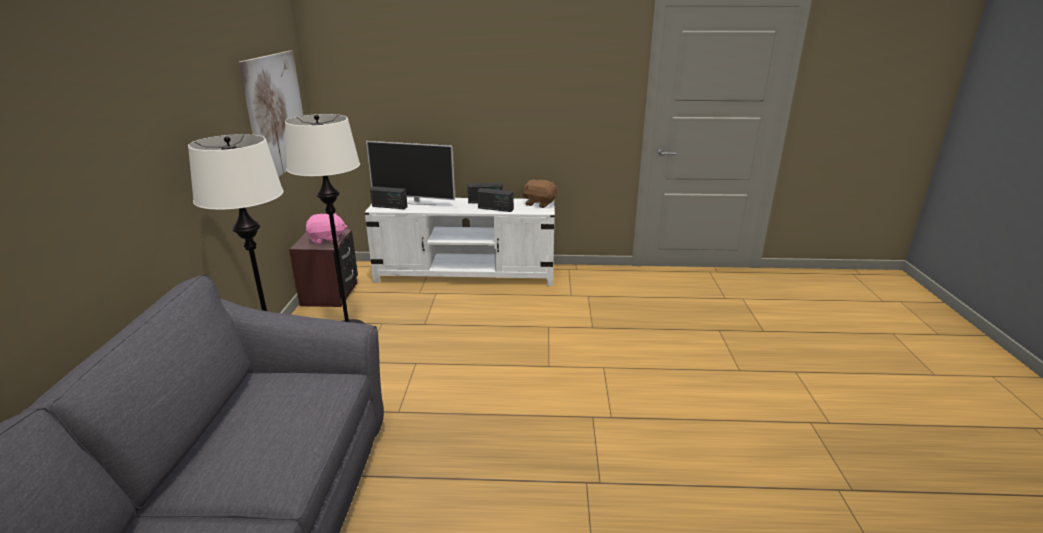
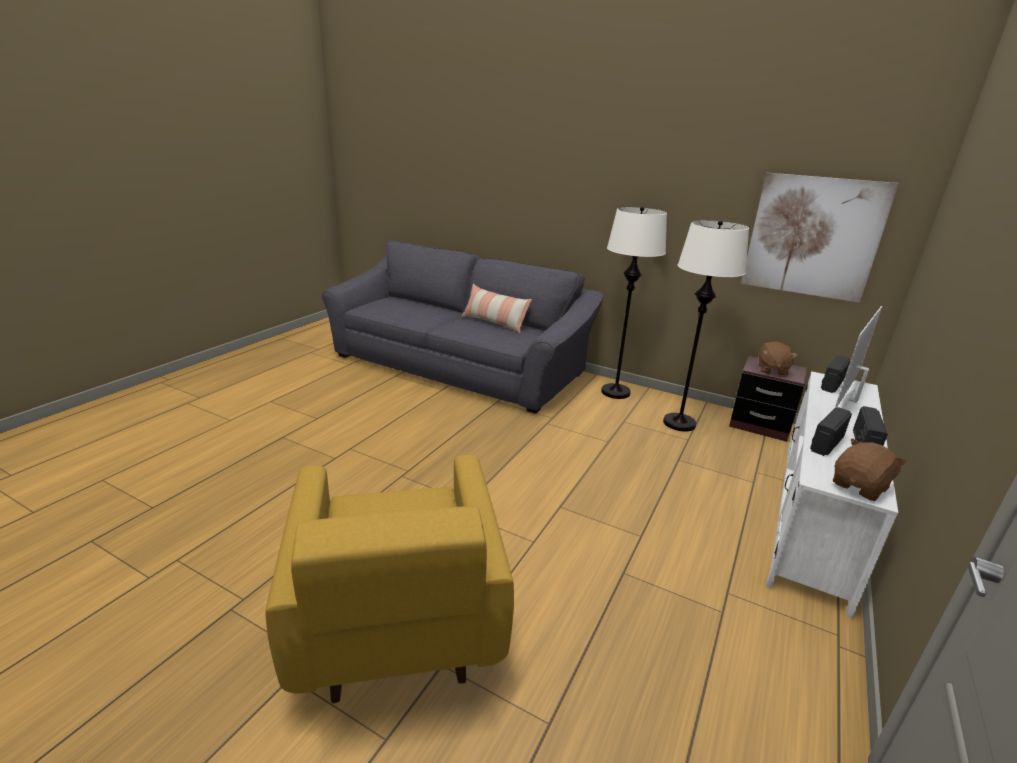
camera: 115 degrees right, 0 degrees up
pink plush toy [306,213,347,244] -> brown plush toy [759,342,798,376]
none -> yellow armchair [265,455,514,703]
none -> pillow [461,284,532,334]

